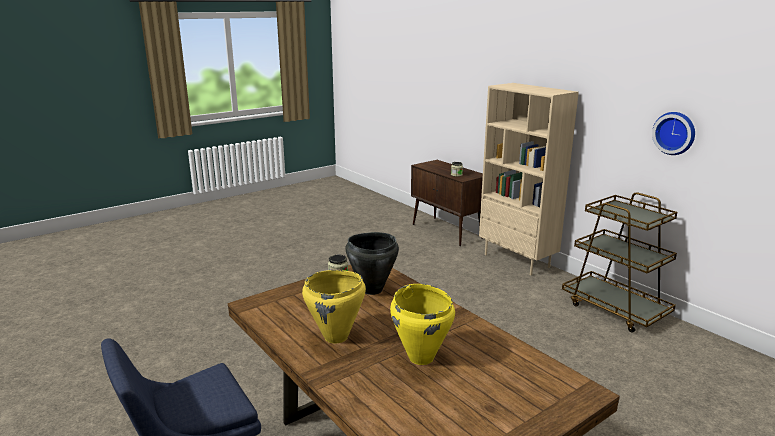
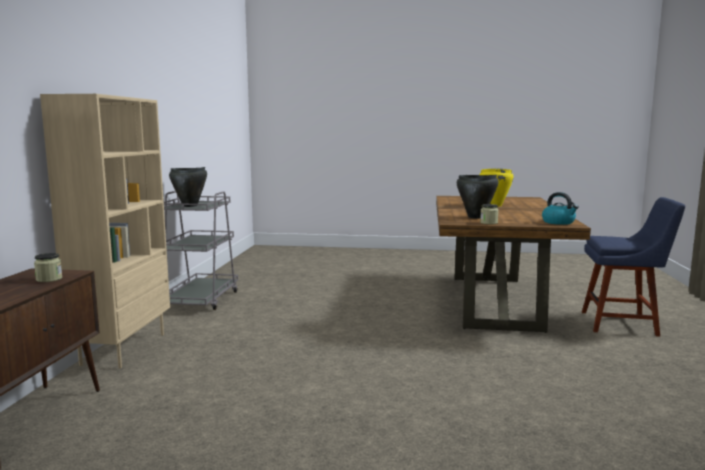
camera: 135 degrees left, 10 degrees down
yellow cooking pot [302,270,366,344] -> none
brown cart [562,192,677,333] -> grey cart [164,191,238,310]
wall clock [652,112,695,155] -> none
none -> black cooking pot [169,167,207,207]
none -> kettle [542,192,579,225]

